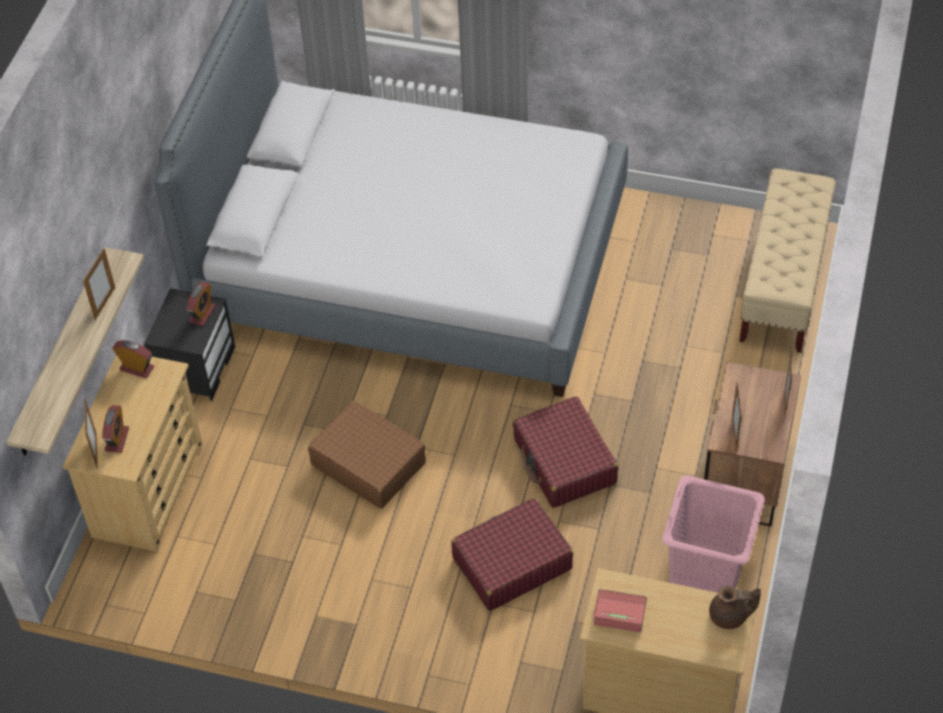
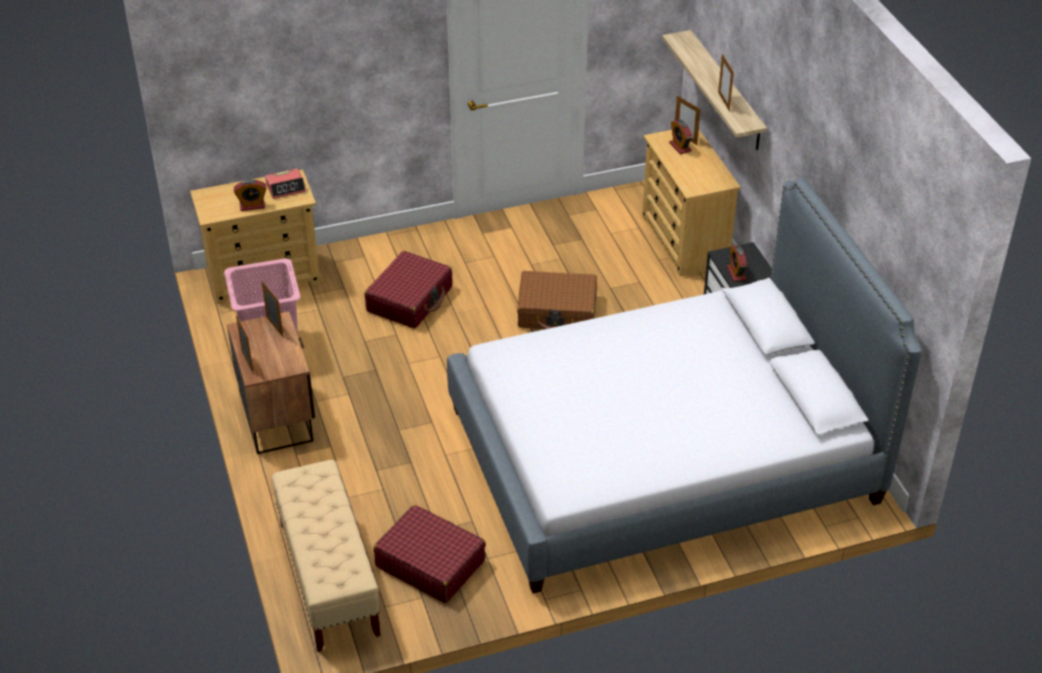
camera: 145 degrees right, 10 degrees down
alarm clock [112,340,154,378] -> alarm clock moved to [234,179,266,211]
red suitcase [513,396,618,508] -> red suitcase moved to [374,505,486,603]
brown teapot [709,586,761,629] -> none

